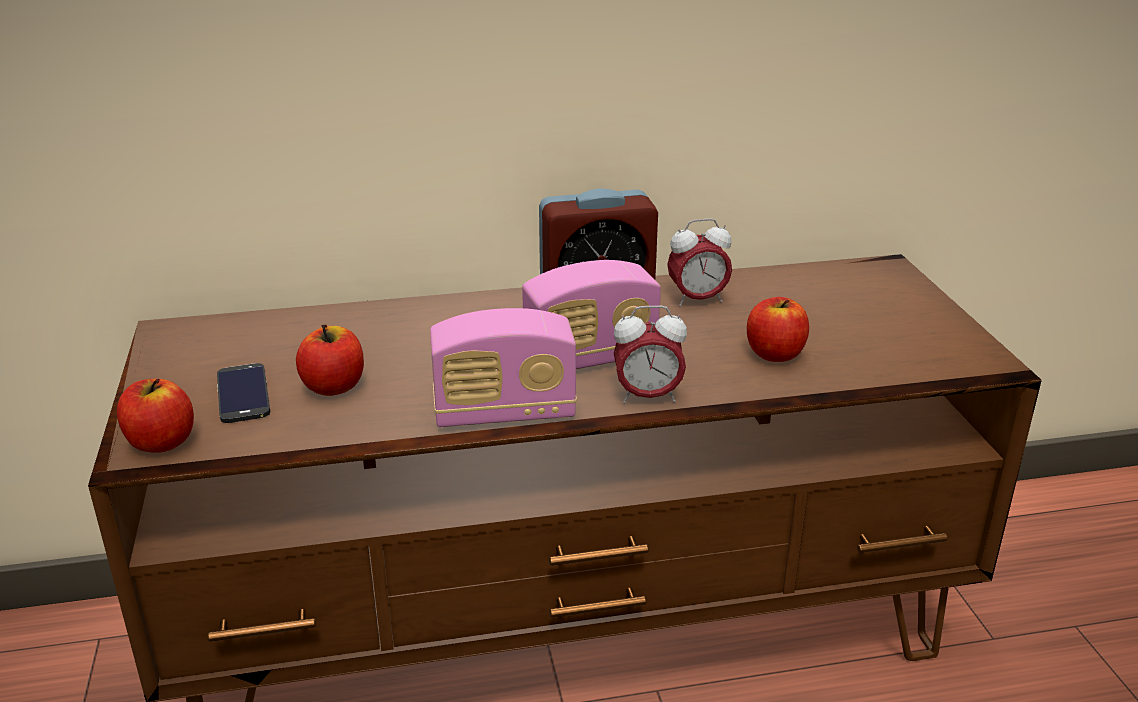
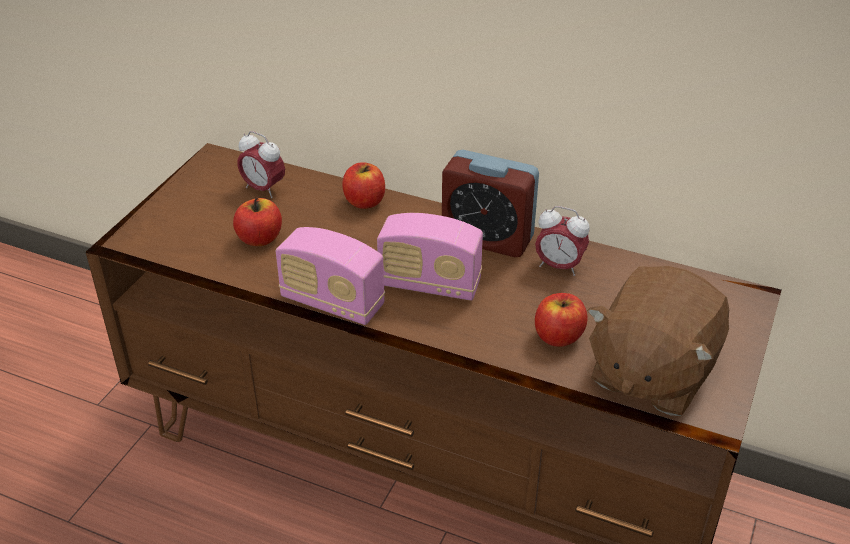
camera: 35 degrees right, 10 degrees up
apple [117,379,194,453] -> apple moved to [342,162,385,209]
phone [217,363,270,423] -> none
alarm clock [614,306,687,404] -> alarm clock moved to [237,131,285,198]
none -> brown plush toy [587,266,729,416]

